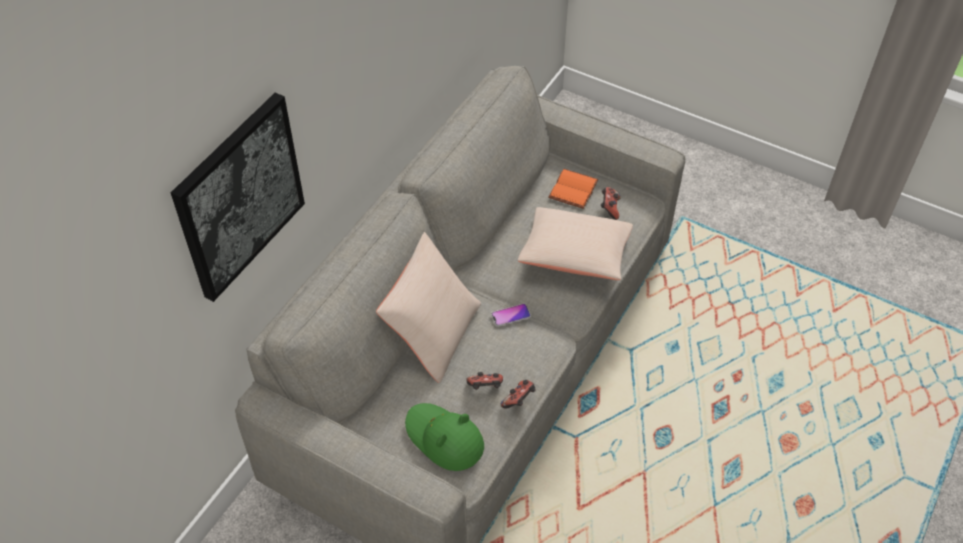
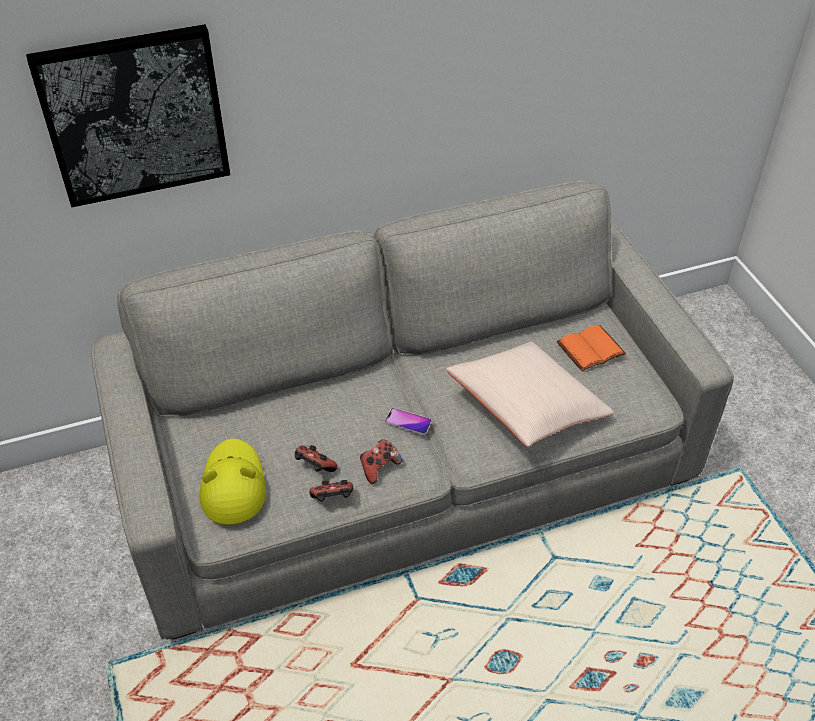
camera: 40 degrees right, 5 degrees down
beige pillow [376,232,481,383] -> none
green hat [405,403,484,471] -> yellow hat [200,439,266,525]
game controller [601,187,621,220] -> game controller moved to [360,439,402,484]

